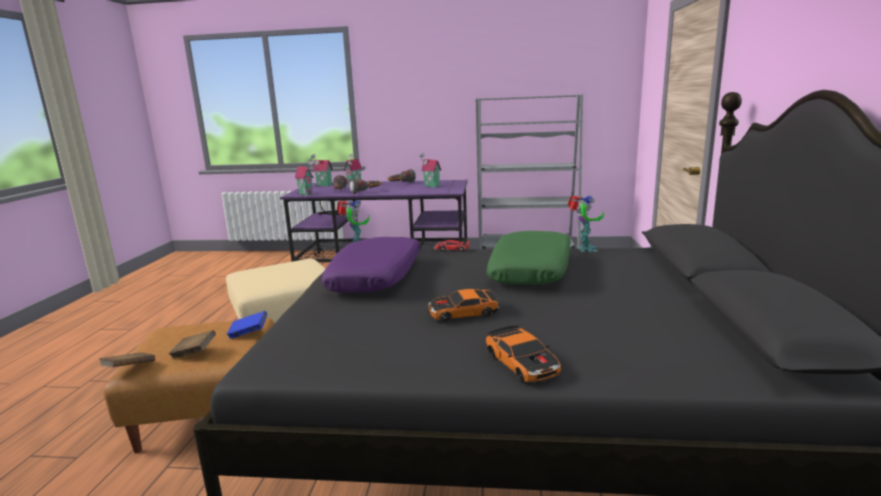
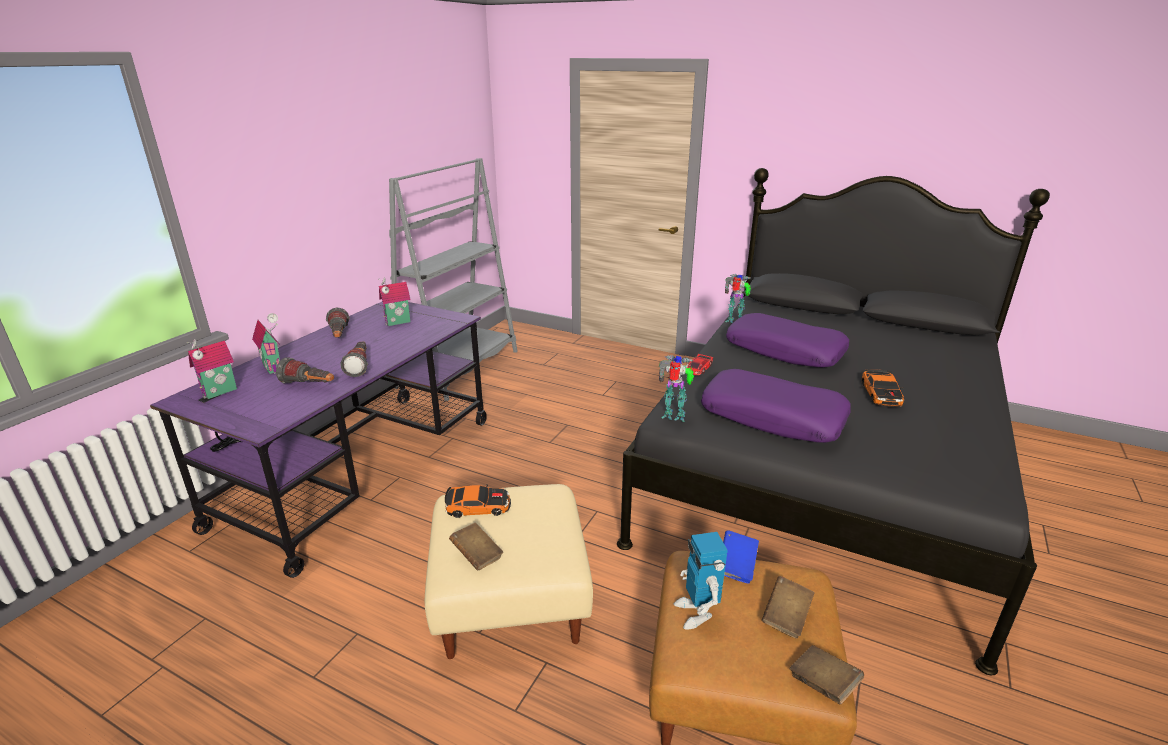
camera: 70 degrees left, 10 degrees up
toy house [295,159,314,196] -> none
green pillow [486,231,571,285] -> purple pillow [726,313,849,367]
toy car [486,326,561,383] -> toy car moved to [445,484,511,518]
none -> brown book [449,523,503,571]
none -> toy robot [673,532,728,629]

